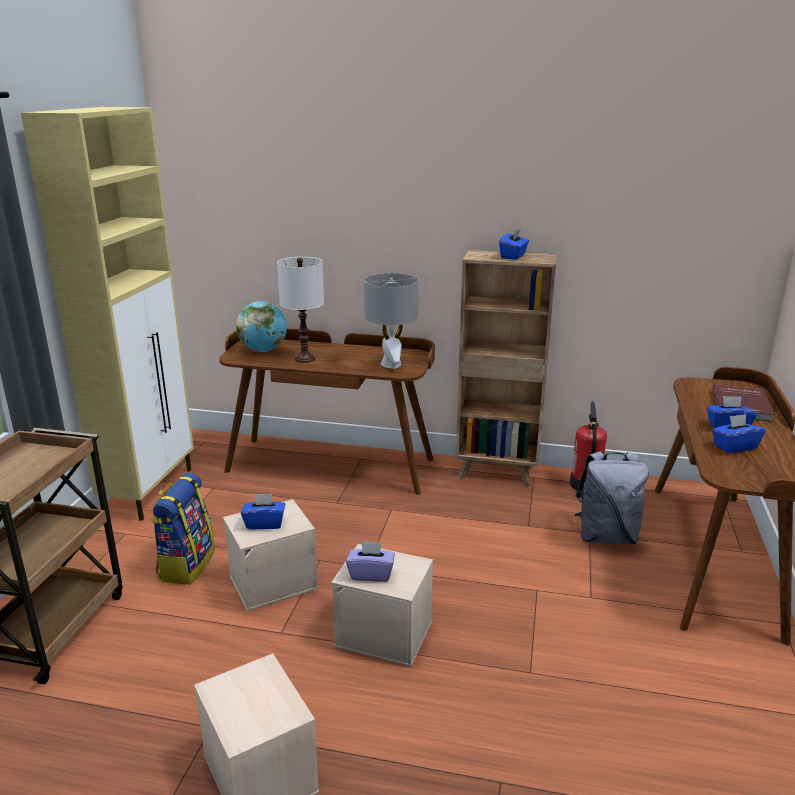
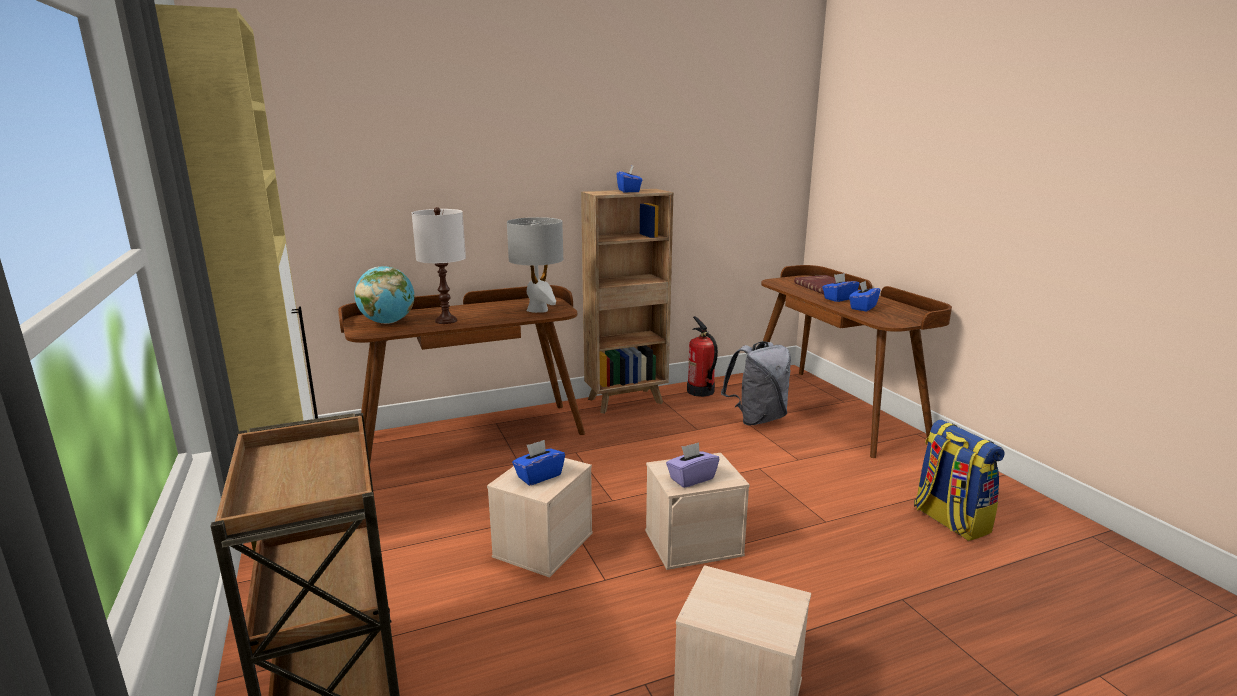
camera: 35 degrees left, 5 degrees down
backpack [151,473,215,584] -> backpack moved to [914,420,1005,541]

